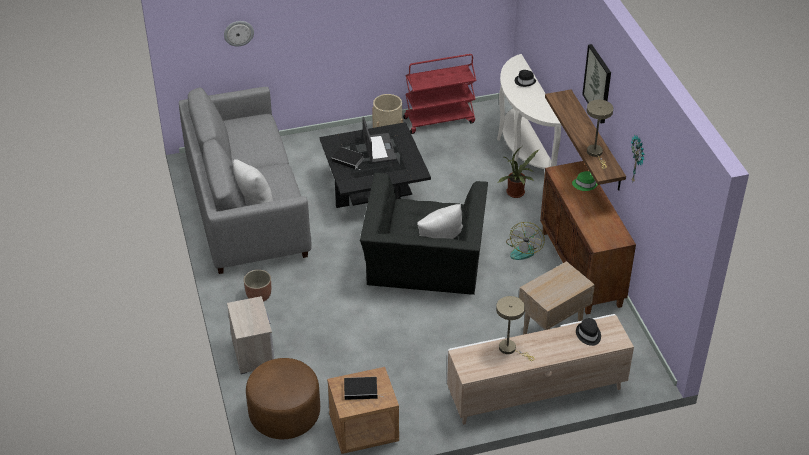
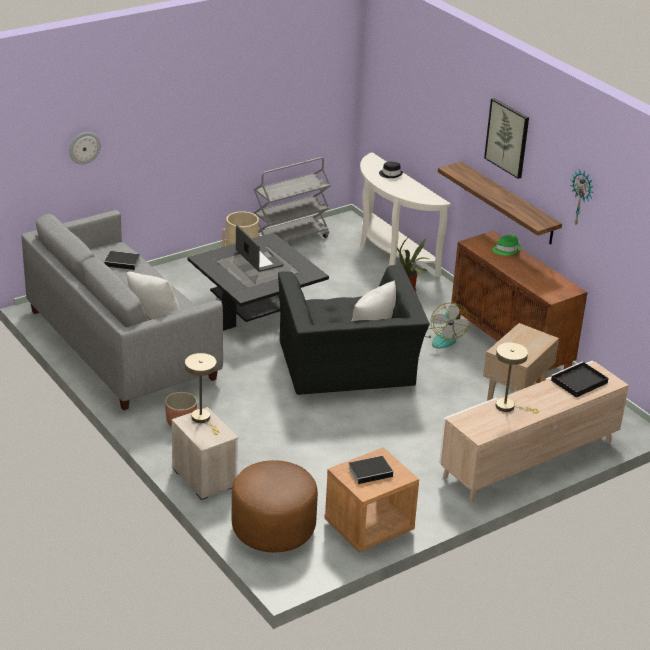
camera: 20 degrees left, 10 degrees down
book [331,147,364,169] -> book moved to [104,251,140,270]
red cart [403,54,476,134] -> grey cart [253,157,331,242]
black hat [576,318,601,346] -> black tray [551,361,608,397]
beige table lamp [587,100,613,169] -> beige table lamp moved to [185,353,219,435]

